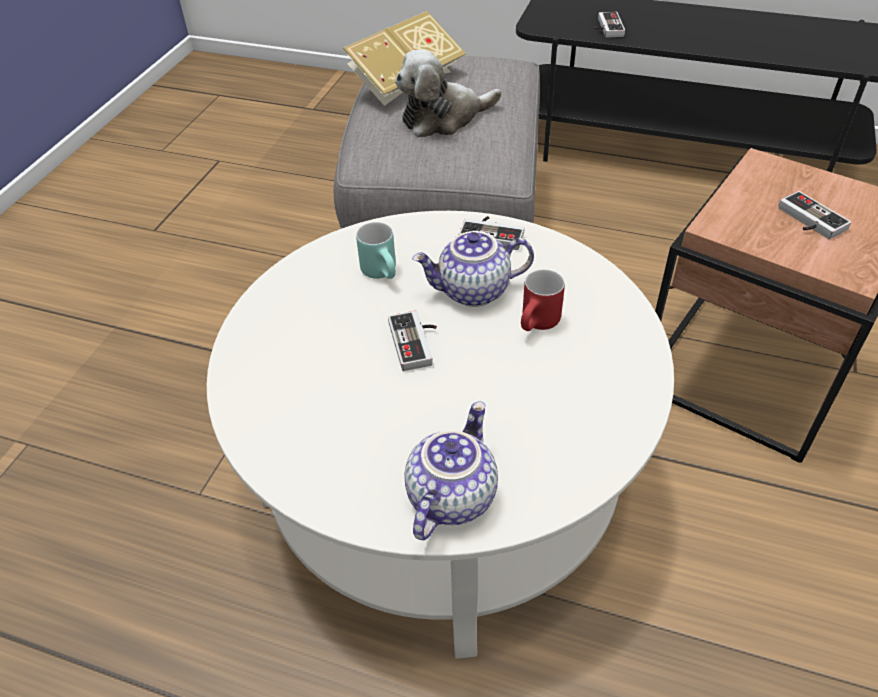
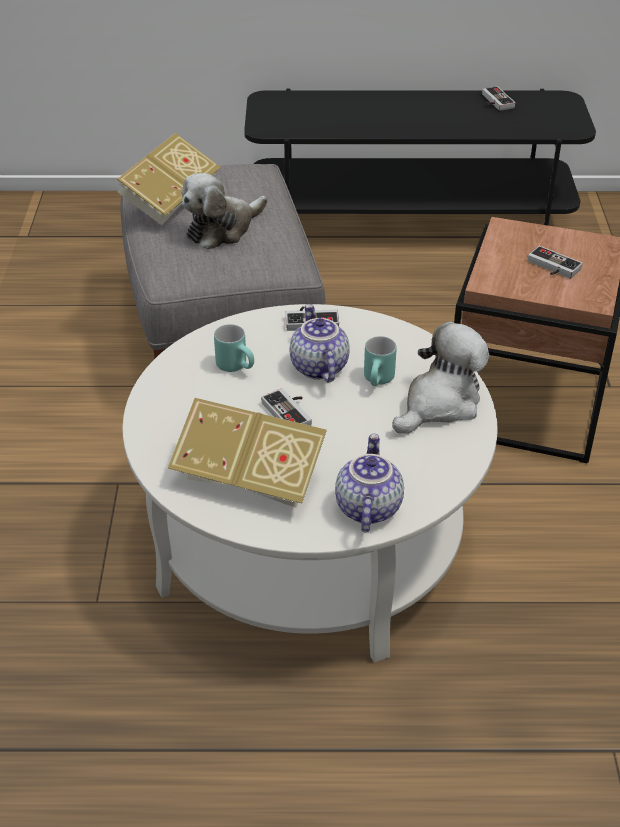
camera: 20 degrees left, 5 degrees down
teapot [412,231,534,307] -> teapot turned 105 degrees clockwise [290,304,350,382]
red mug [521,269,565,331] -> turquoise mug [364,336,396,386]
game controller [594,12,625,37] -> game controller moved to [482,86,515,111]
none -> book [168,398,327,508]
none -> plush toy [392,322,489,434]

